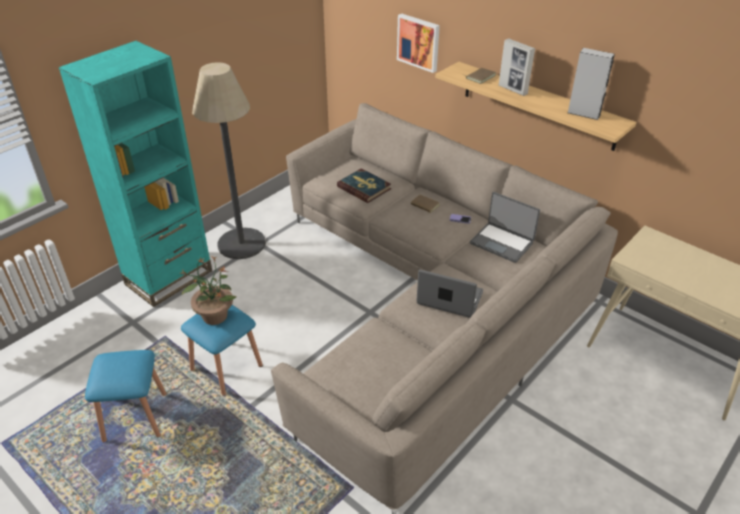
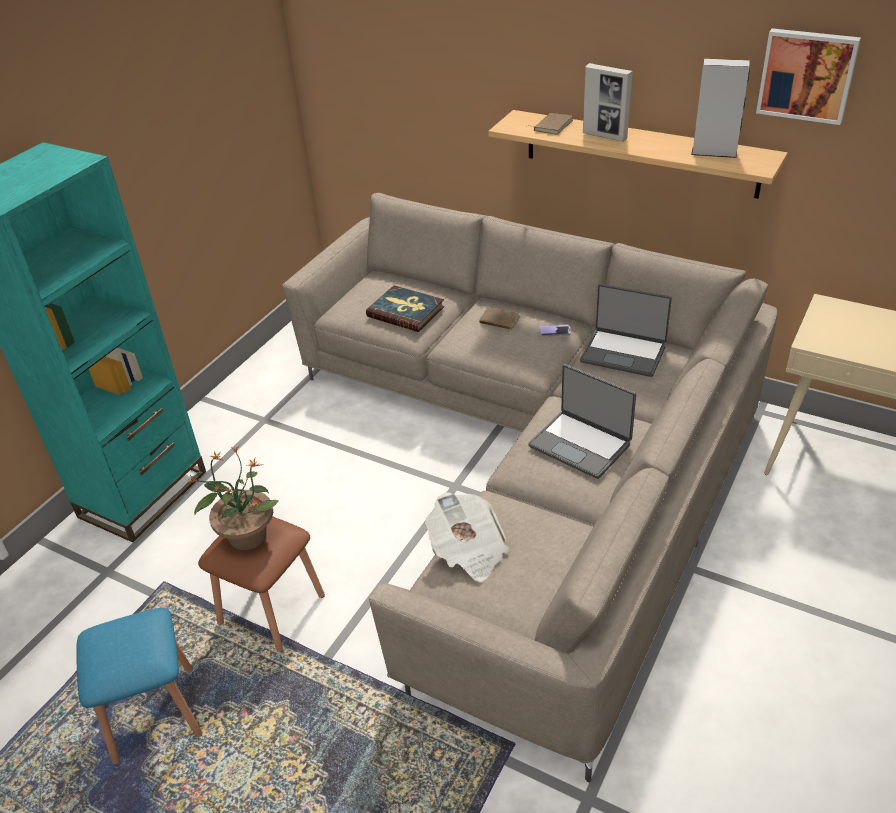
camera: 10 degrees left, 0 degrees up
blue stool [181,305,263,396] -> brown stool [198,516,325,652]
floor lamp [192,62,266,259] -> none
picture [397,14,440,73] -> picture moved to [756,28,861,125]
laptop [417,270,483,318] -> laptop turned 150 degrees counterclockwise [528,364,636,479]
none -> newspaper [425,492,509,582]

